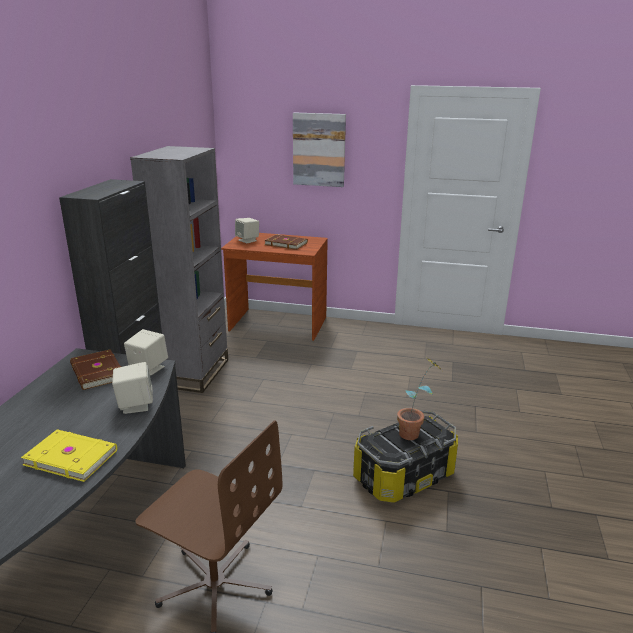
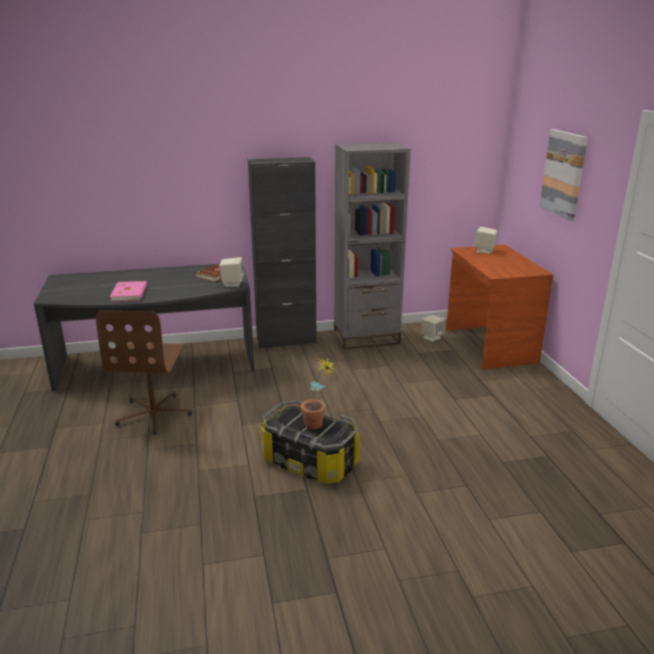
camera: 65 degrees right, 0 degrees up
yellow book [21,429,117,482] -> pink book [110,281,147,302]
beige speaker [112,362,153,414] -> beige speaker moved to [421,315,445,342]
brown book [264,234,308,250] -> none

